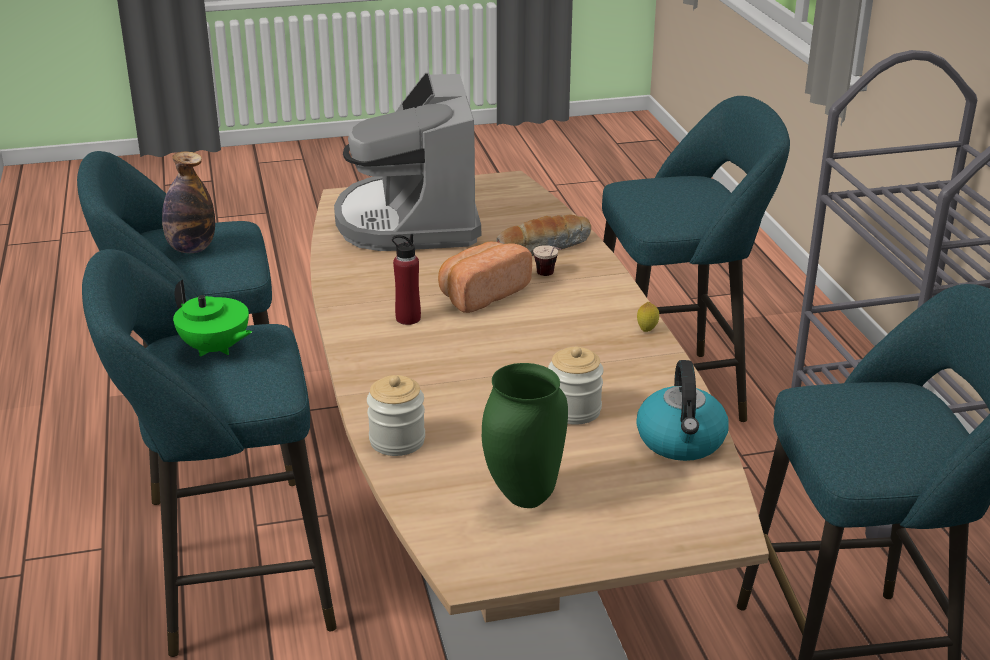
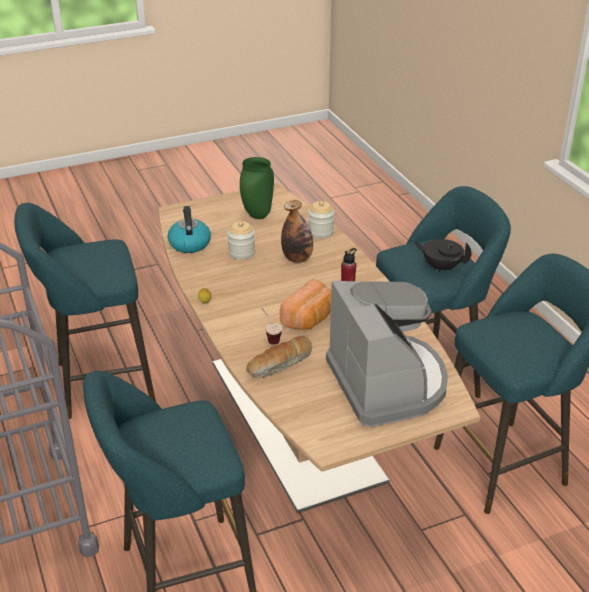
camera: 170 degrees right, 5 degrees up
bottle [162,152,215,253] -> bottle moved to [281,200,313,263]
green teapot [173,280,252,357] -> black teapot [414,239,472,272]

